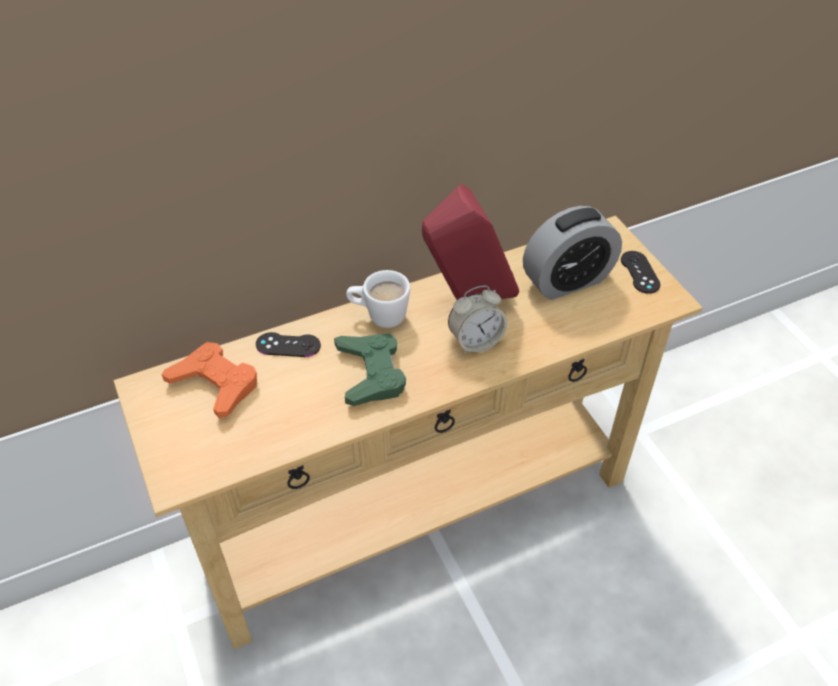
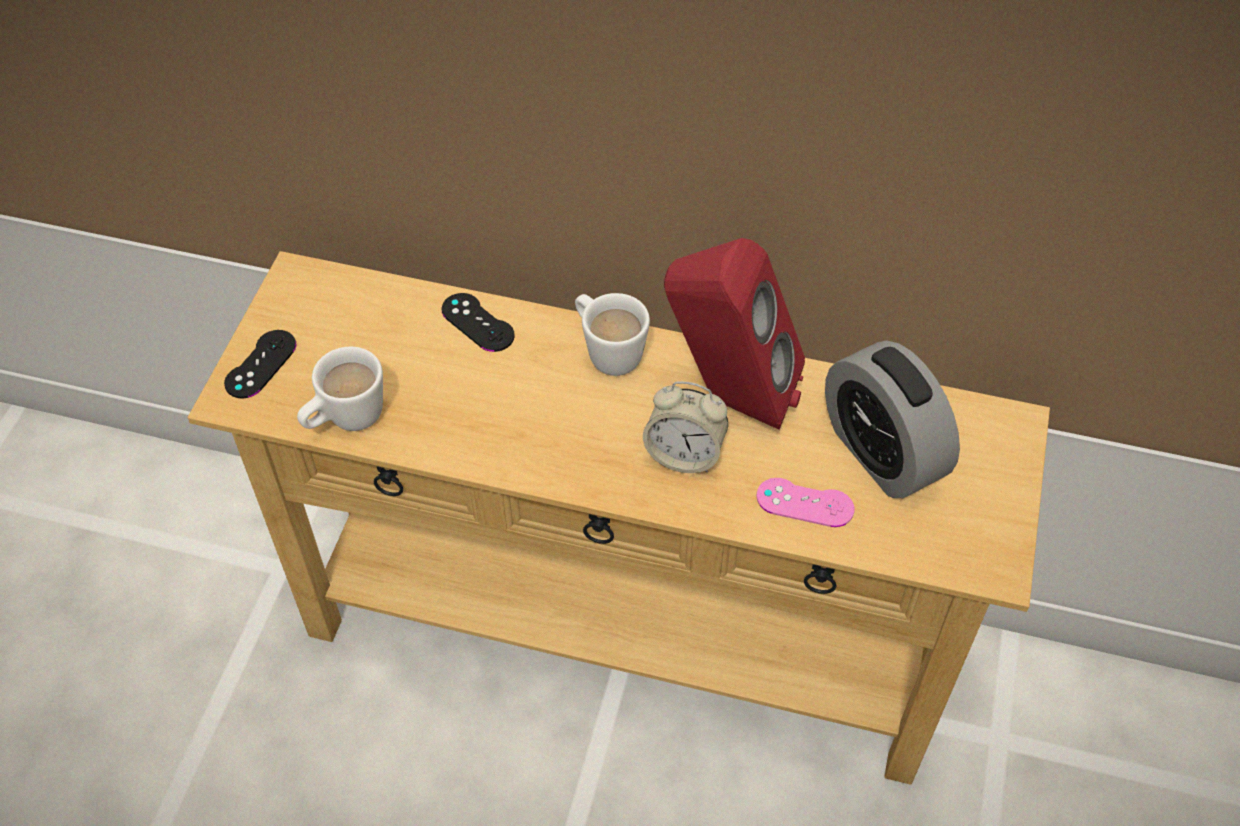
camera: 40 degrees right, 5 degrees up
orange game controller [161,342,257,419] -> none
green game controller [334,334,406,406] -> none
alarm clock [523,206,622,300] -> alarm clock turned 45 degrees clockwise [825,340,960,498]
black game controller [621,251,660,294] -> black game controller moved to [224,330,296,399]
none -> white mug [297,346,383,431]
none -> pink game controller [756,478,854,527]

